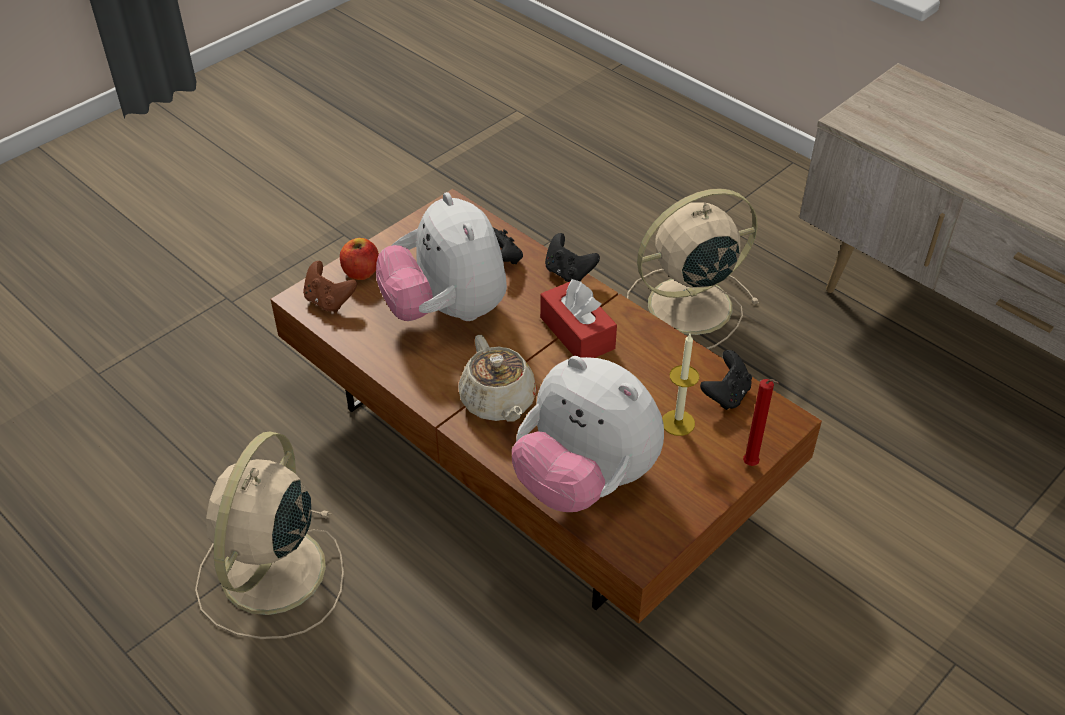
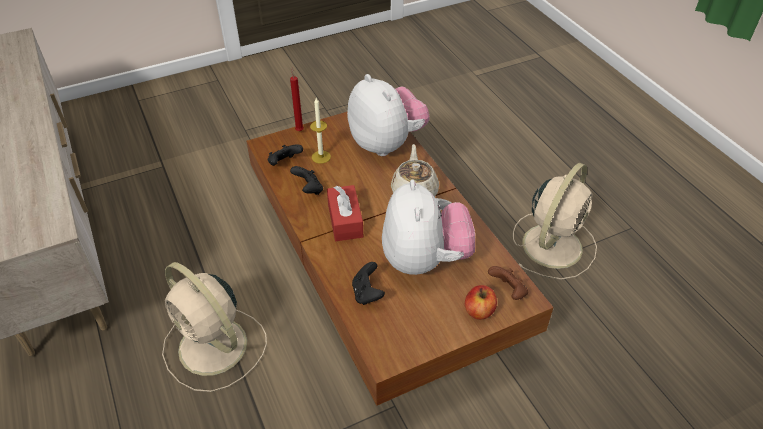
camera: 160 degrees left, 0 degrees up
black game controller [545,233,600,282] -> black game controller moved to [290,166,323,195]
beige fan [627,188,759,349] -> beige fan turned 45 degrees clockwise [162,262,267,392]

